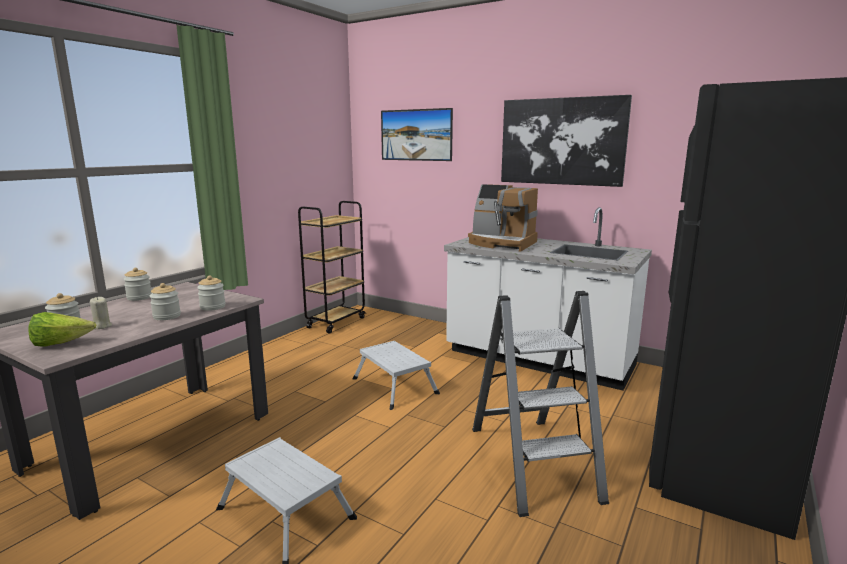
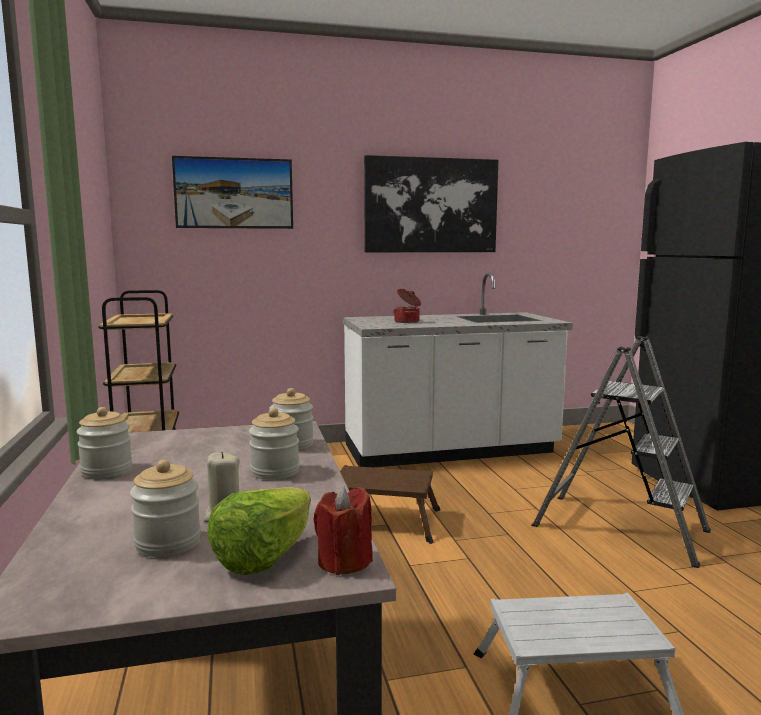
camera: 45 degrees left, 5 degrees down
white step ladder [352,341,440,410] -> brown step ladder [340,465,441,544]
coffee machine [468,184,538,252] -> cooking pot [394,288,421,323]
none -> red candle [313,486,373,575]

